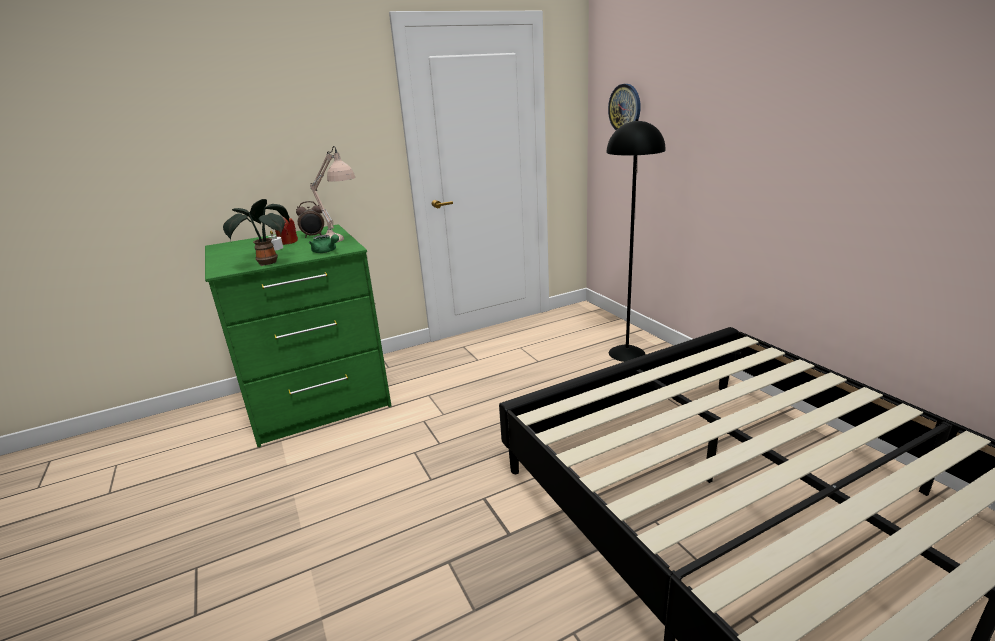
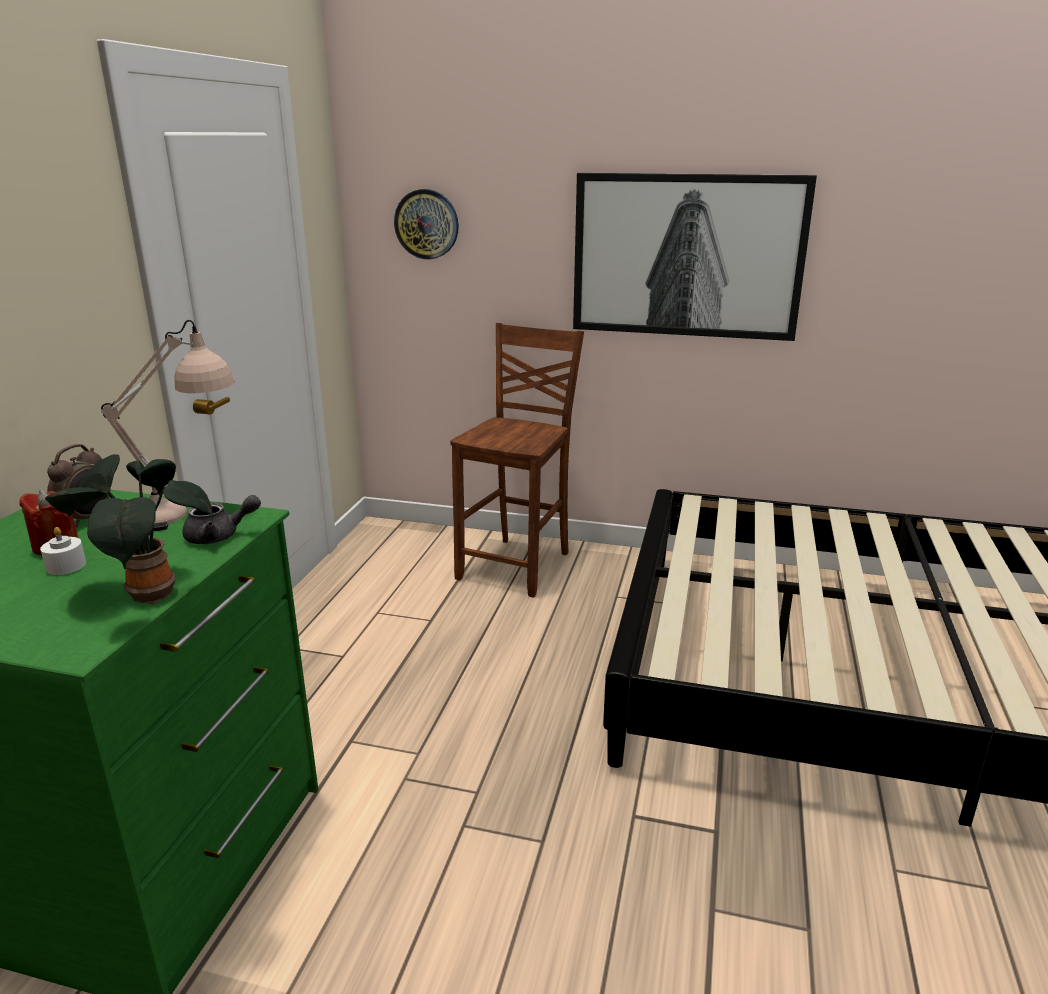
camera: 50 degrees left, 0 degrees up
green teapot [309,234,339,253] -> grey teapot [182,495,261,544]
black floor lamp [607,119,665,362] -> brown chair [450,323,584,598]
none -> picture [573,173,817,341]

